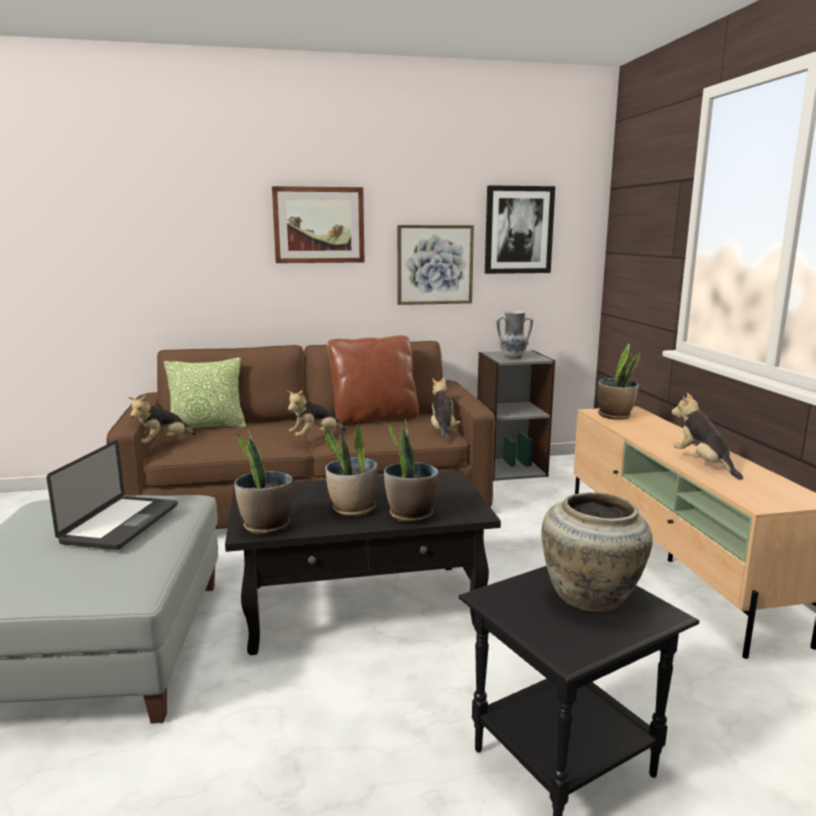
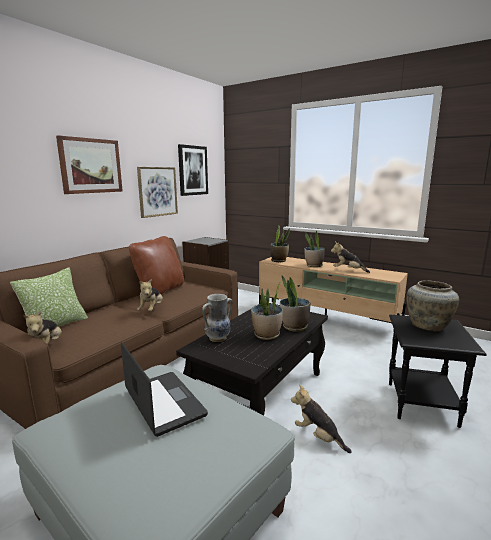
camera: 45 degrees left, 0 degrees up
potted plant [234,428,293,535] -> potted plant moved to [304,231,325,267]
plush toy [431,378,460,442] -> plush toy moved to [291,384,351,453]
vase [496,311,533,359] -> vase moved to [202,294,233,342]

